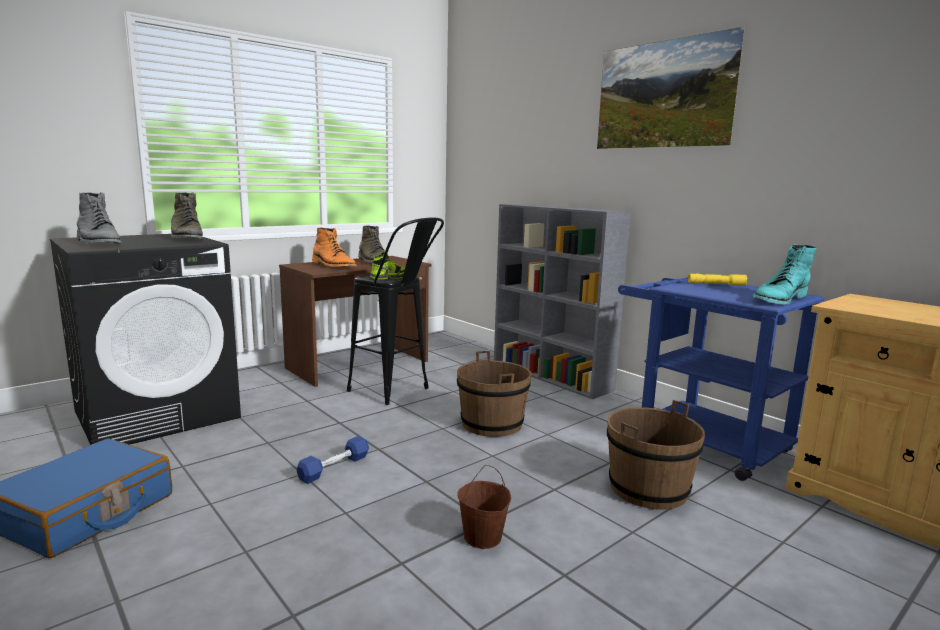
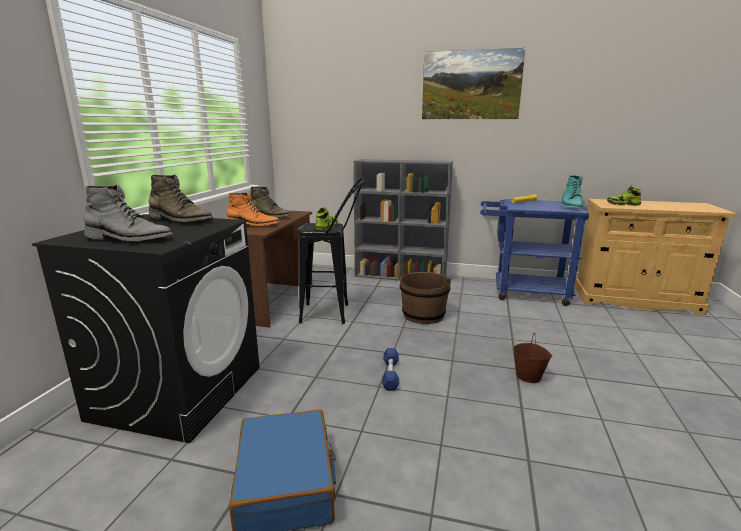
camera: 35 degrees left, 5 degrees up
brown bucket [607,400,705,510] -> none
none -> shoe [607,186,641,206]

